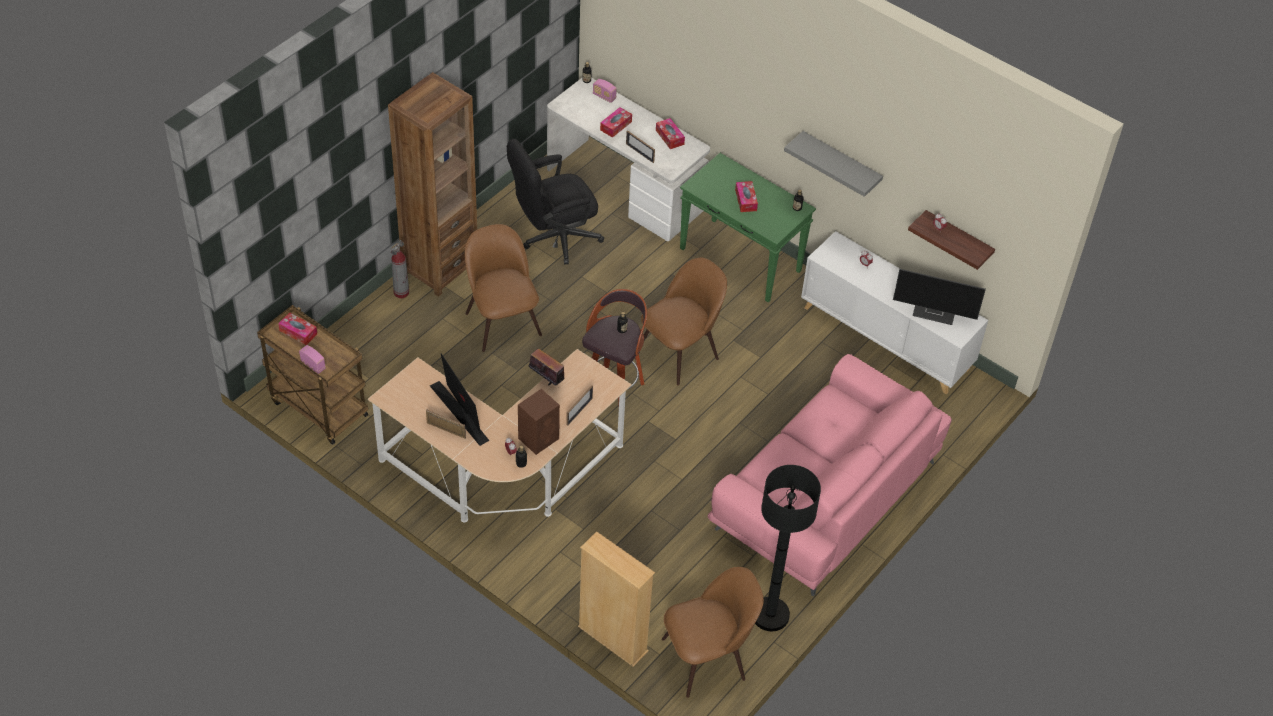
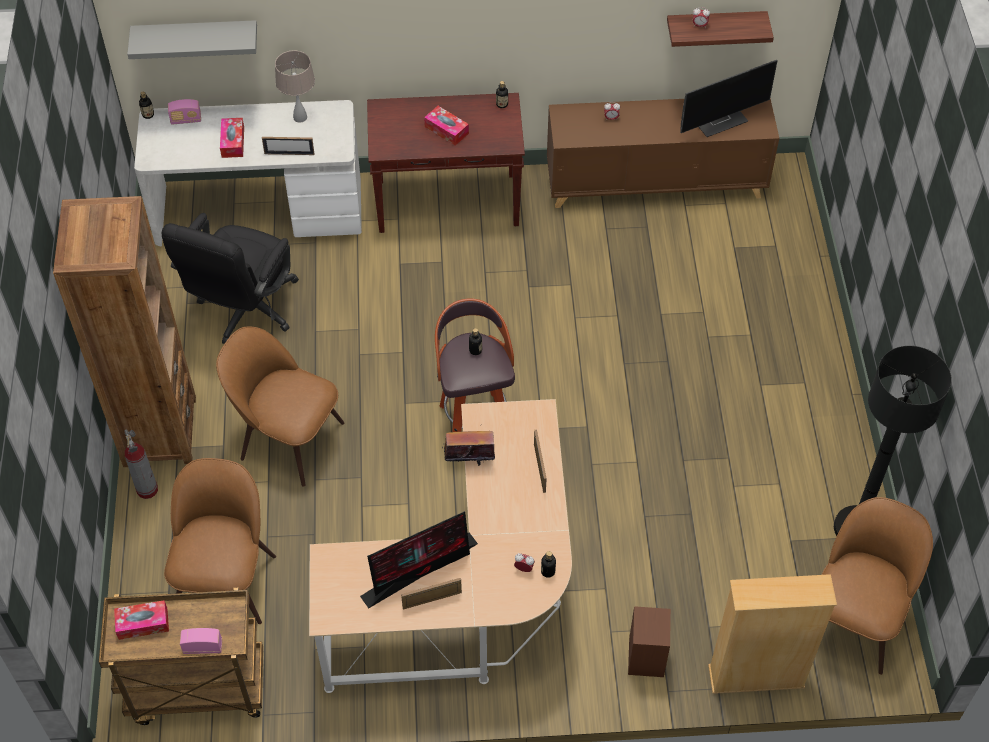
camera: 40 degrees left, 5 degrees up
monitor [430,354,490,446] -> monitor turned 135 degrees clockwise [360,511,478,609]
brown speaker [518,389,560,455] -> brown speaker moved to [628,606,671,677]
brown chair [641,258,727,386] -> brown chair moved to [164,458,276,624]
tissue box [656,118,685,149] -> beige table lamp [275,51,315,123]
green console table [680,153,816,302] -> brown console table [367,93,525,233]
pink sofa [708,354,952,597] -> none
grey shelf [784,131,883,197] -> grey shelf moved to [127,20,257,59]
white cabinet [801,231,988,394] -> brown cabinet [547,99,779,208]

